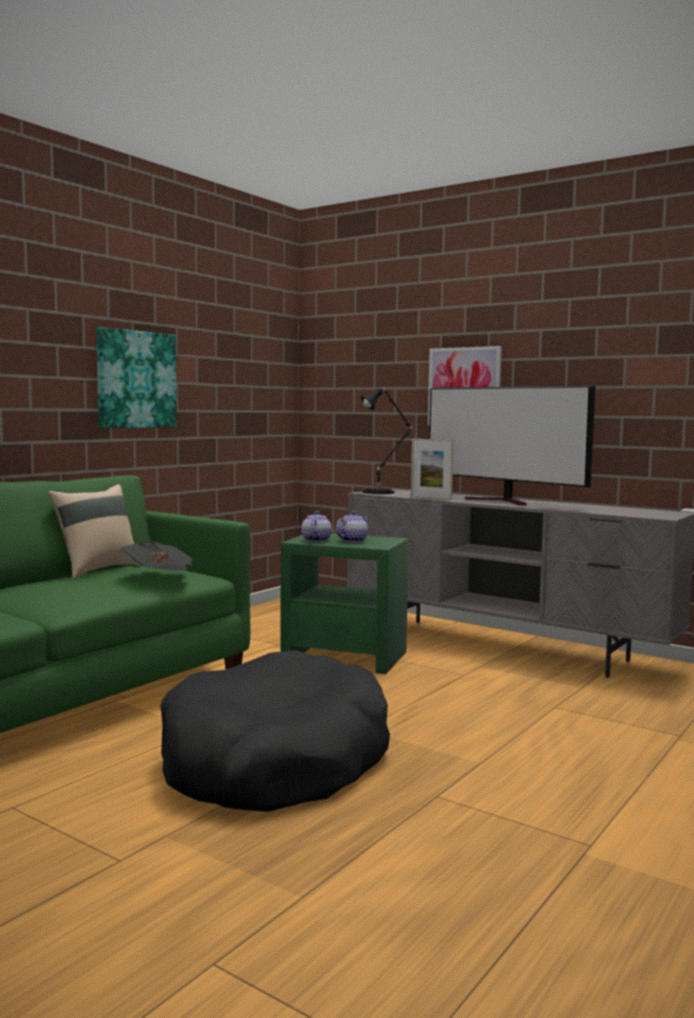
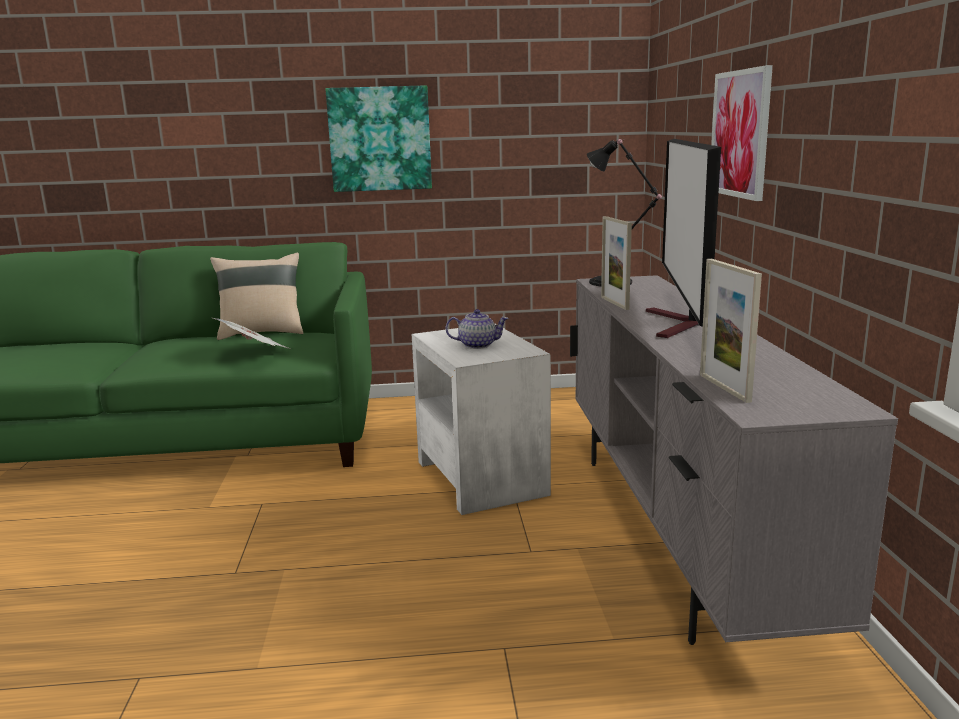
camera: 50 degrees right, 10 degrees up
black dog bed [160,650,390,812] -> none
green side table [280,533,409,674] -> white side table [412,323,551,515]
teapot [301,511,332,542] -> none
none -> picture frame [700,259,762,403]

